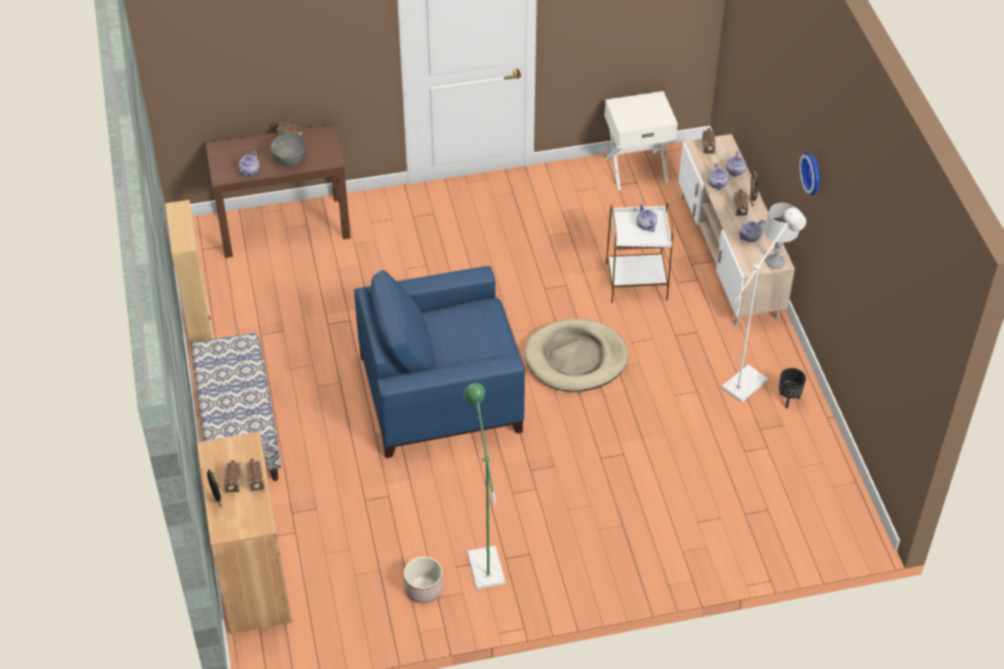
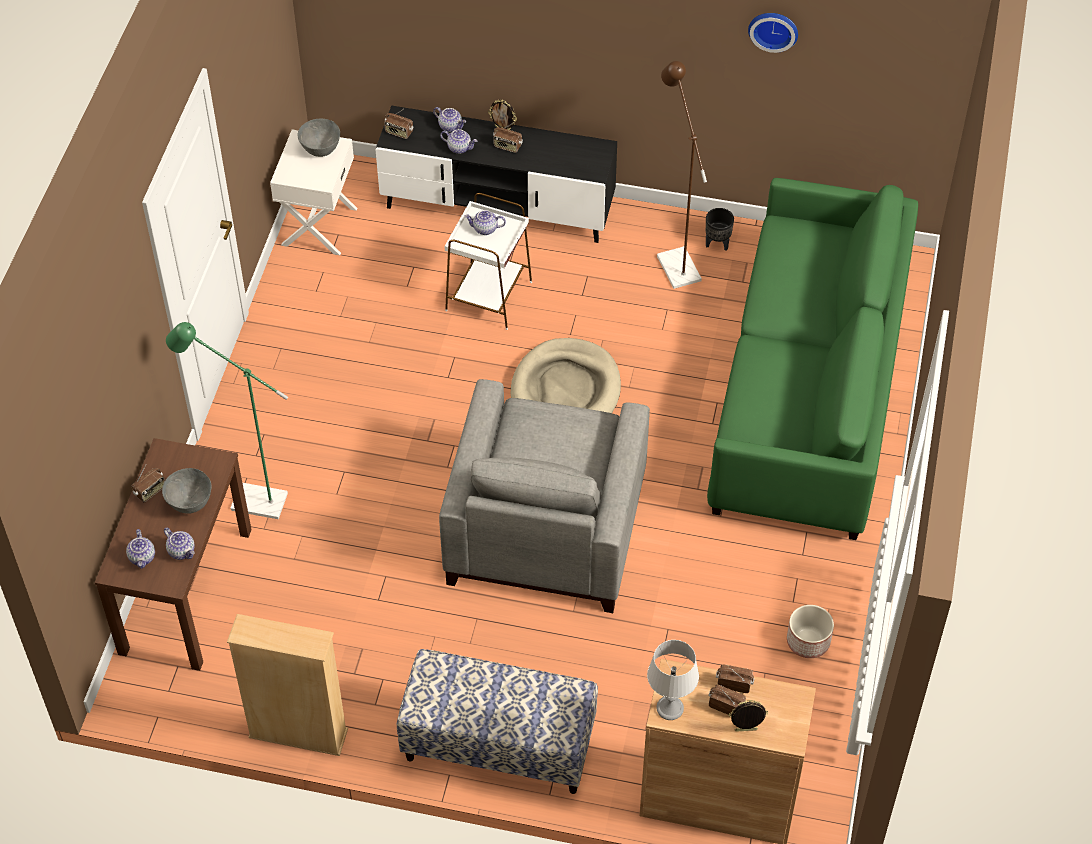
camera: 65 degrees left, 5 degrees up
blue armchair [354,266,525,458] -> grey armchair [439,379,650,613]
green floor lamp [463,383,505,589] -> green floor lamp moved to [166,322,288,519]
beige tv stand [679,134,795,327] -> black tv stand [376,106,617,243]
white floor lamp [721,207,806,403] -> brown floor lamp [657,61,707,289]
teapot [738,220,765,242] -> teapot moved to [126,529,155,569]
grey table lamp [763,203,799,269] -> grey table lamp moved to [647,640,699,720]
wall clock [799,152,820,195] -> wall clock moved to [748,13,798,53]
none -> grey bowl [298,118,340,157]
none -> green sofa [707,178,918,540]

